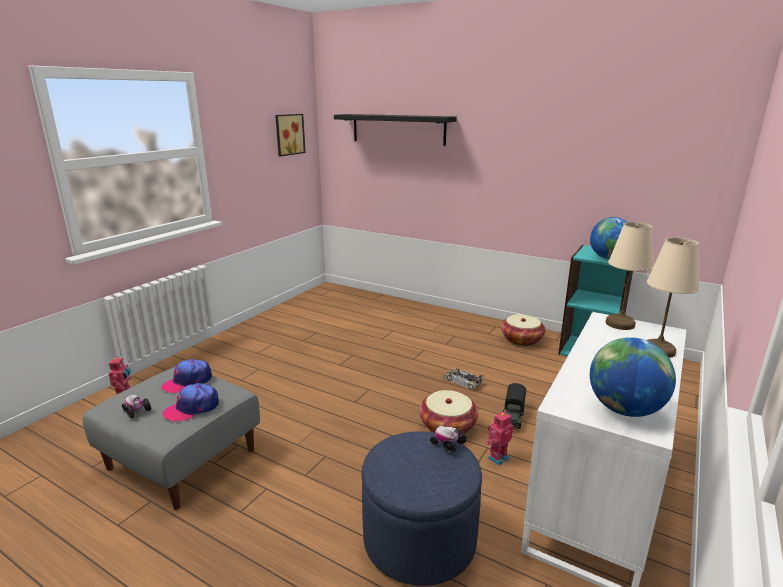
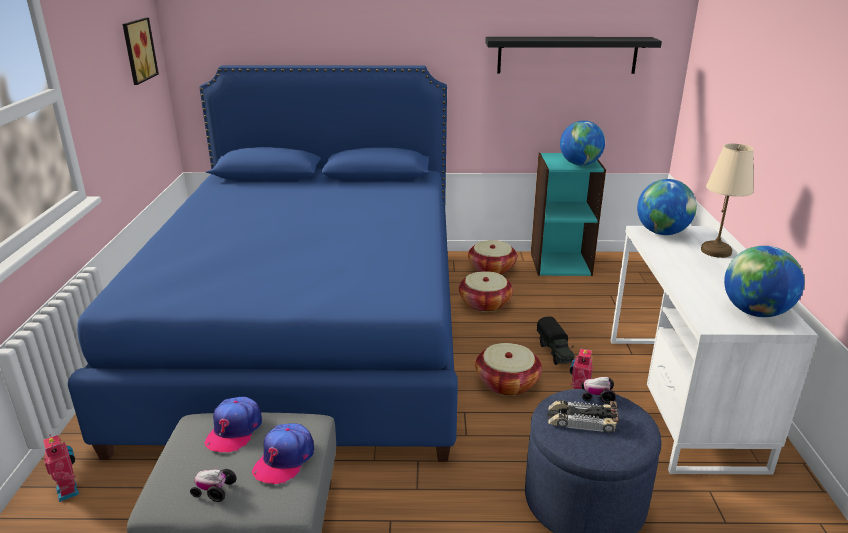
camera: 30 degrees left, 5 degrees up
black shelf [334,114,457,146] -> black shelf moved to [485,37,662,74]
toy car [443,368,484,390] -> toy car moved to [546,400,619,433]
beige table lamp [606,222,654,330] -> globe [637,179,697,235]
none -> blue bed [68,65,458,462]
none -> basket [459,271,513,312]

